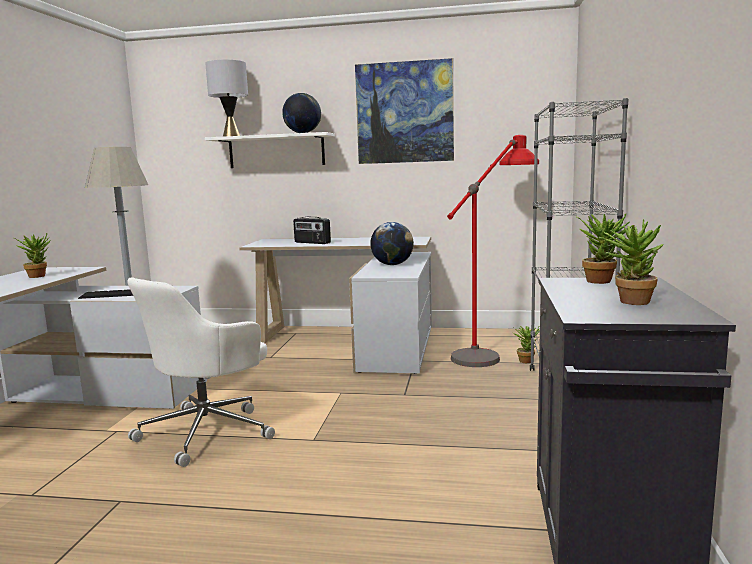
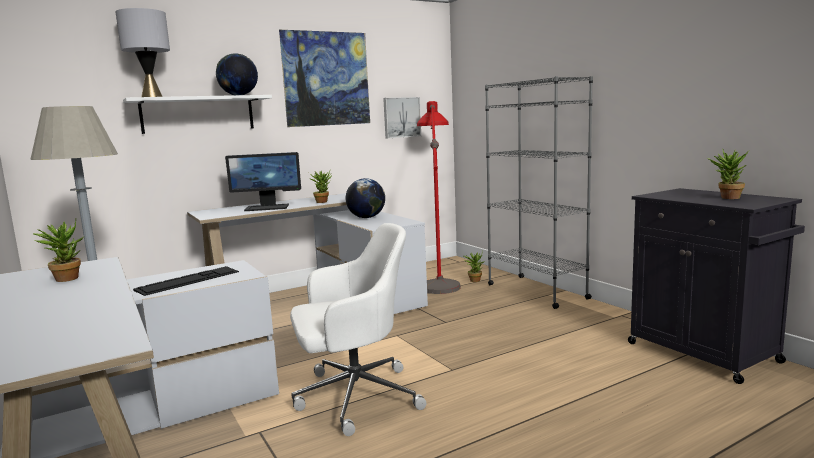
camera: 40 degrees left, 0 degrees up
white office chair [127,277,275,467] -> white office chair turned 105 degrees counterclockwise [290,223,427,436]
radio [293,217,331,244] -> monitor [225,152,301,211]
potted plant [577,214,632,284] -> potted plant moved to [309,171,332,203]
none -> picture [383,97,421,138]

